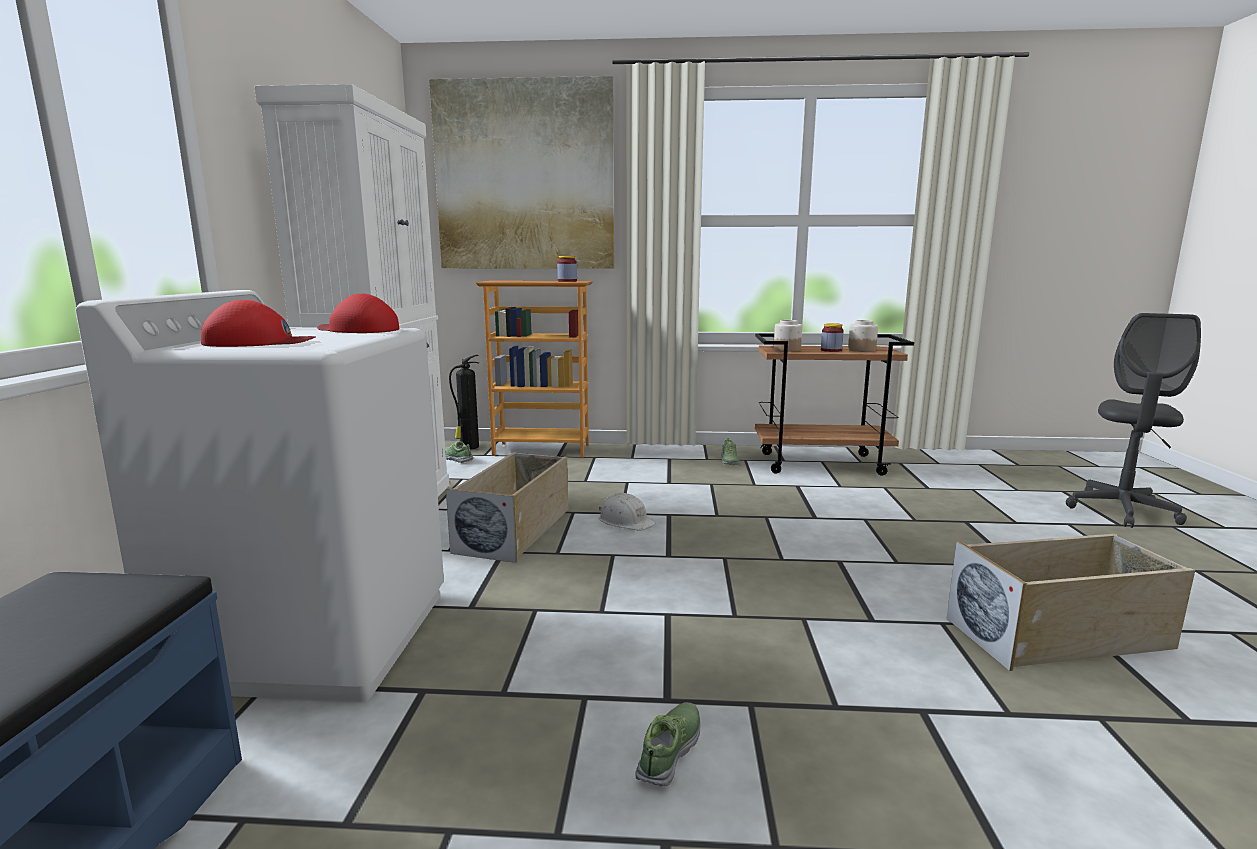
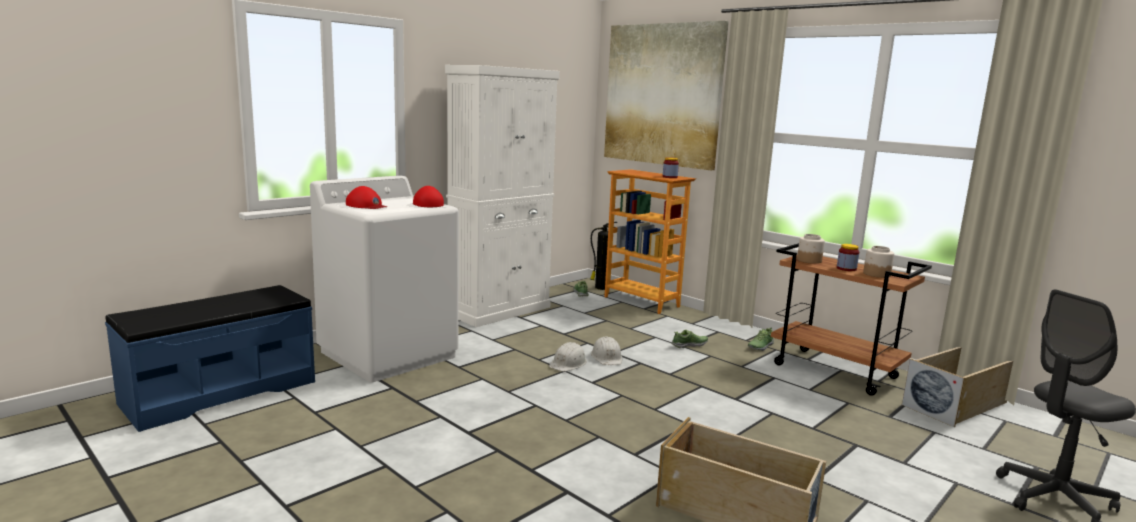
camera: 40 degrees right, 0 degrees up
beige storage box [446,452,568,563] -> beige storage box moved to [902,347,1013,427]
shoe [635,702,701,787] -> shoe moved to [671,330,708,348]
none -> white hard hat [549,342,587,371]

